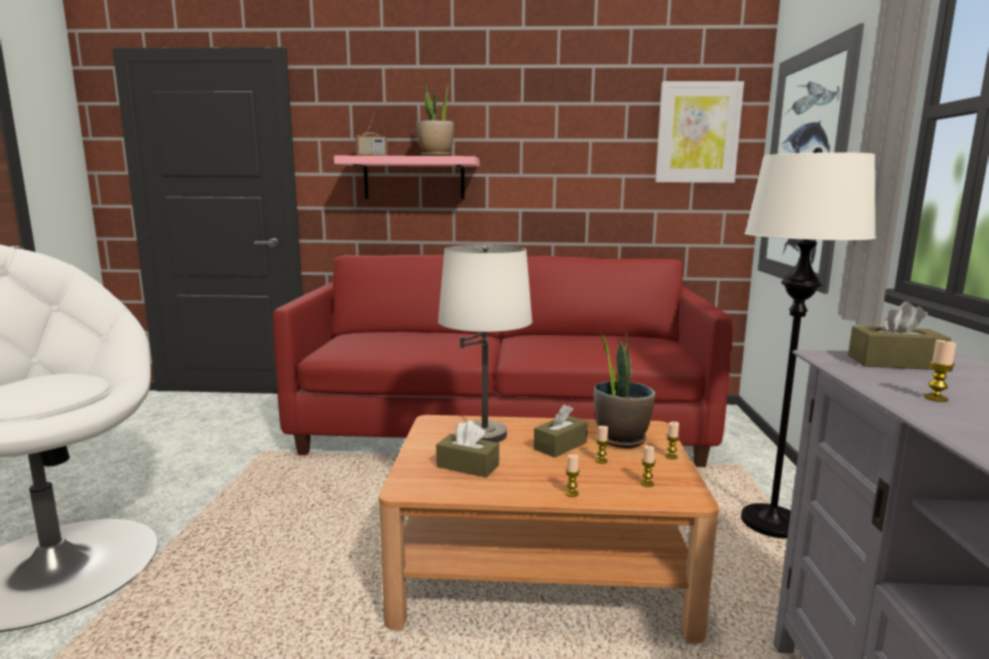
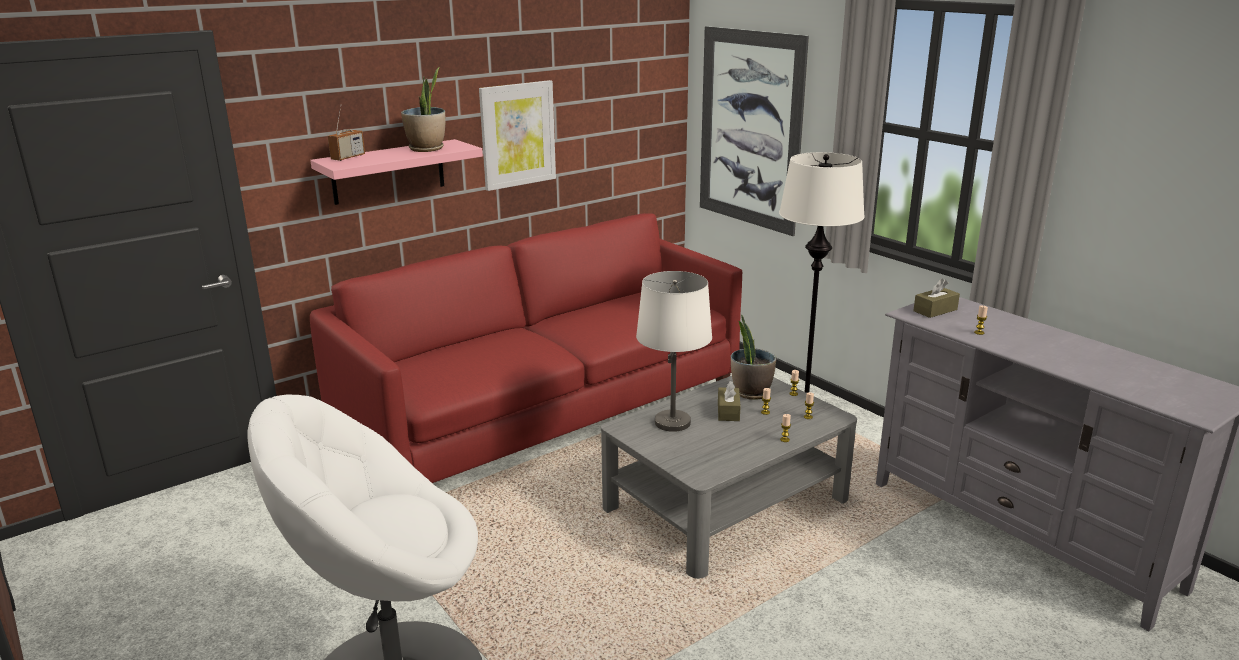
camera: 40 degrees left, 10 degrees up
brown coffee table [379,415,719,644] -> grey coffee table [601,376,857,579]
brown tissue box [436,420,499,478] -> none
picture [655,81,744,183] -> picture moved to [479,80,556,191]

